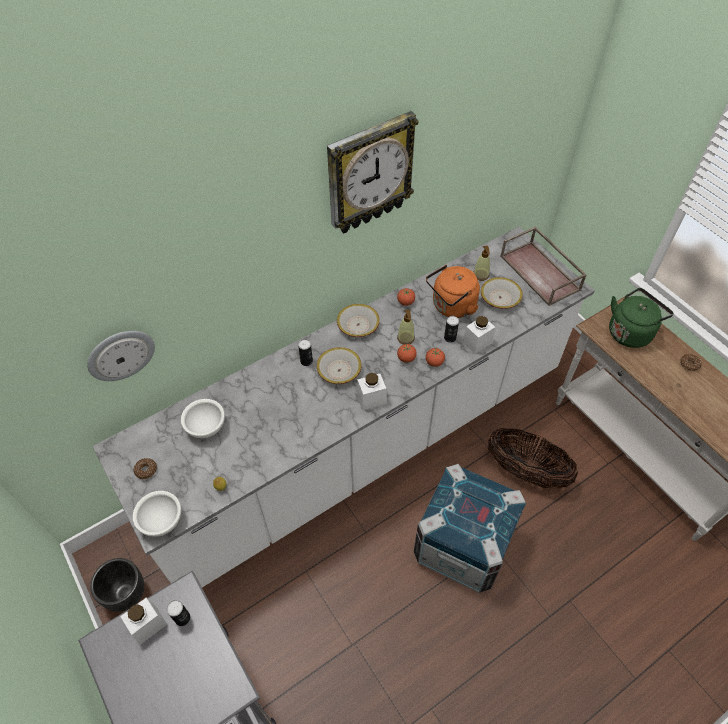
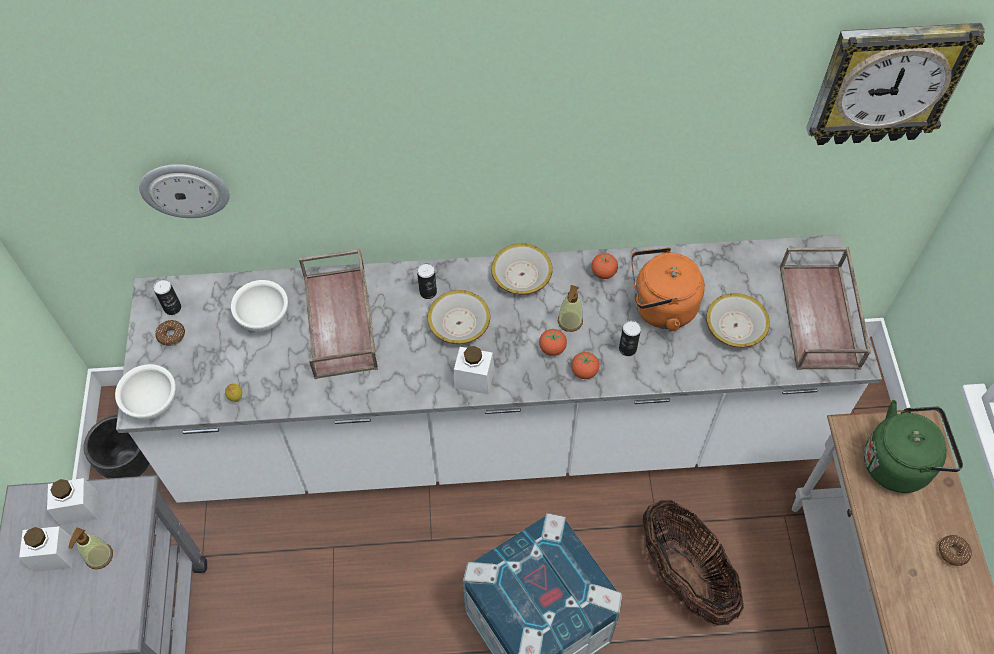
camera: 30 degrees right, 5 degrees up
can [167,600,190,626] -> can moved to [153,279,181,315]
wall clock [327,111,418,233] -> wall clock moved to [806,23,985,145]
white jar [462,316,495,354] -> white jar moved to [19,526,74,572]
soap dispenser [473,246,490,281] -> soap dispenser moved to [68,527,113,569]
none -> brown tray [299,249,378,379]

